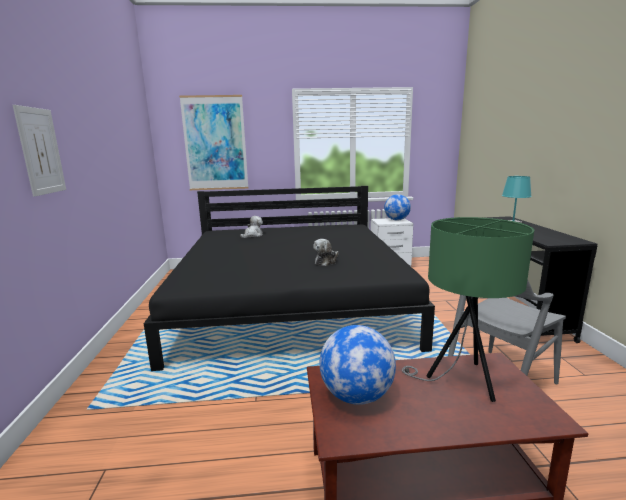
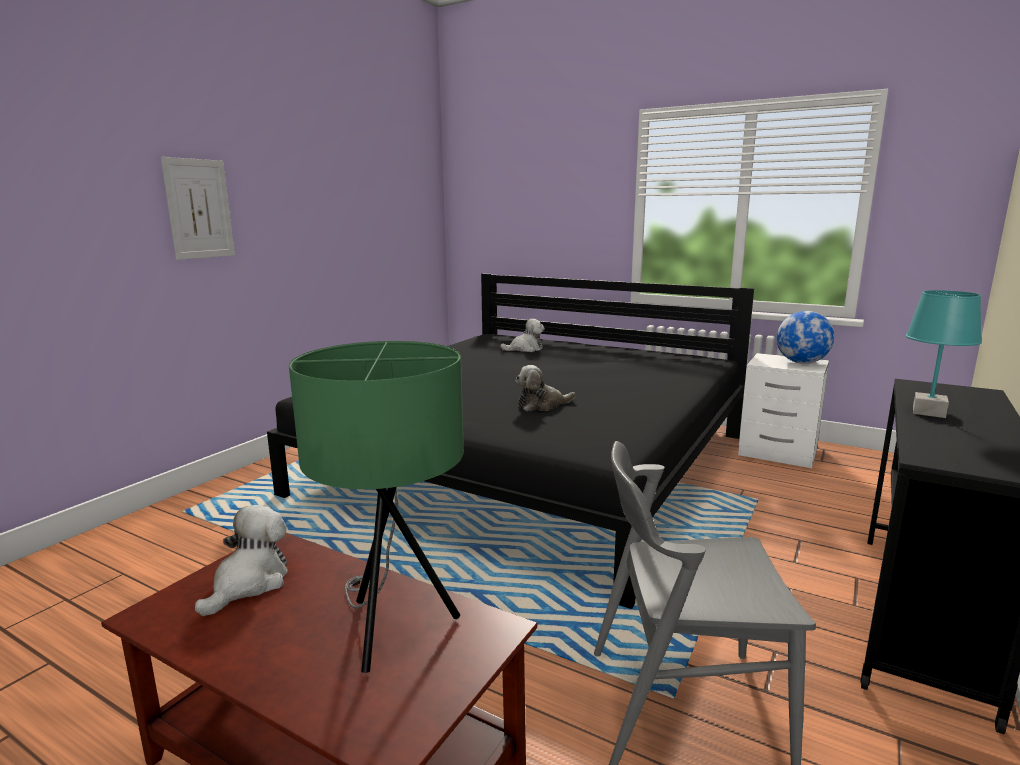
camera: 35 degrees right, 0 degrees up
picture [179,95,248,190] -> none
globe [319,325,396,405] -> plush toy [195,505,288,616]

